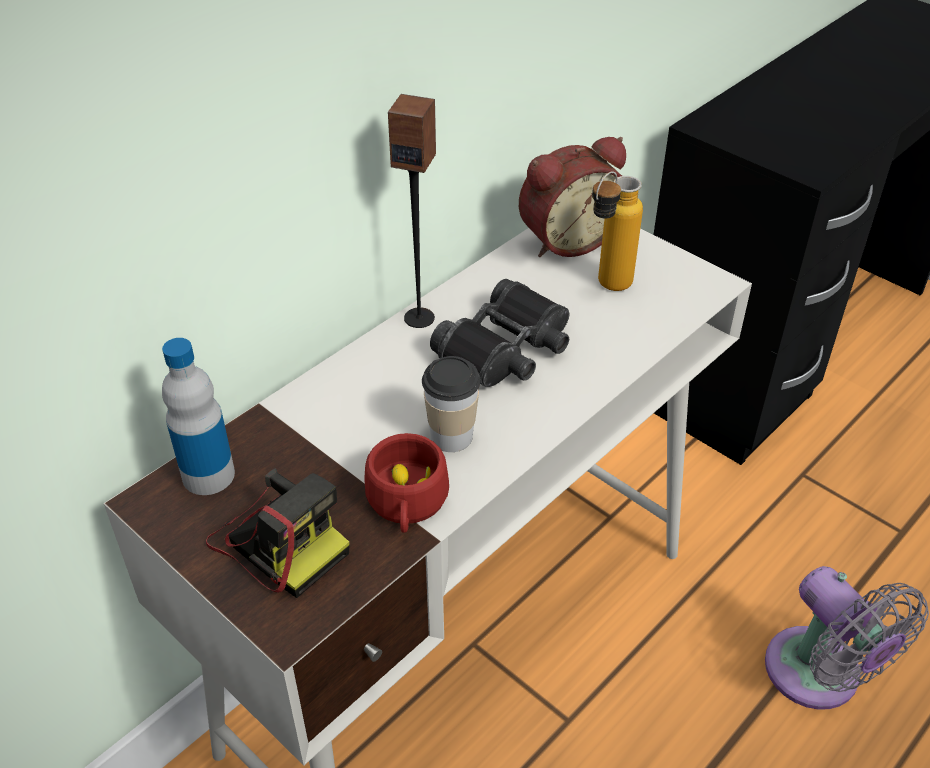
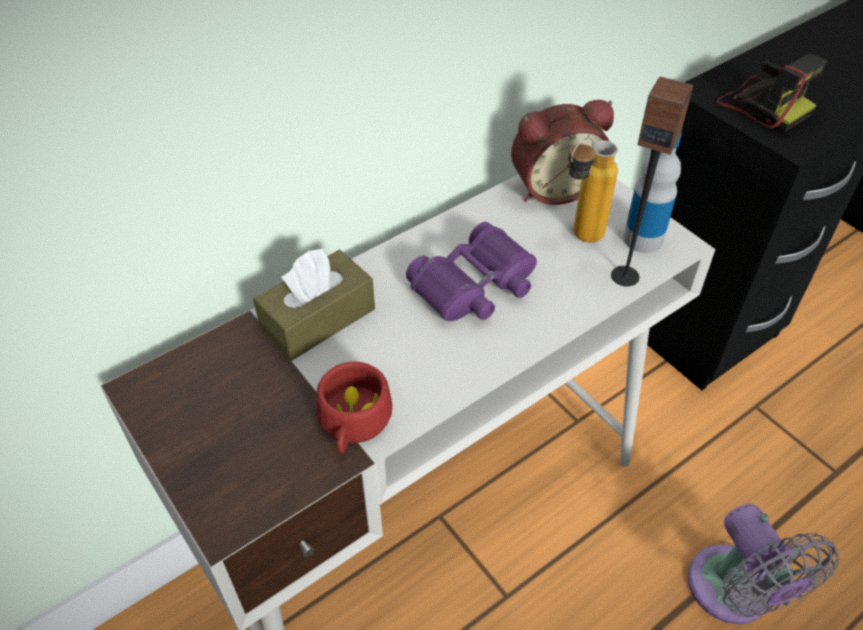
camera: 10 degrees right, 5 degrees up
bottle [162,338,235,495] -> bottle moved to [624,132,682,253]
camera [206,468,350,598] -> camera moved to [717,54,828,132]
speaker [388,94,436,328] -> speaker moved to [611,76,693,287]
cup [422,356,481,452] -> none
black binoculars [430,279,570,387] -> purple binoculars [406,222,537,321]
none -> brown tissue box [253,247,375,361]

